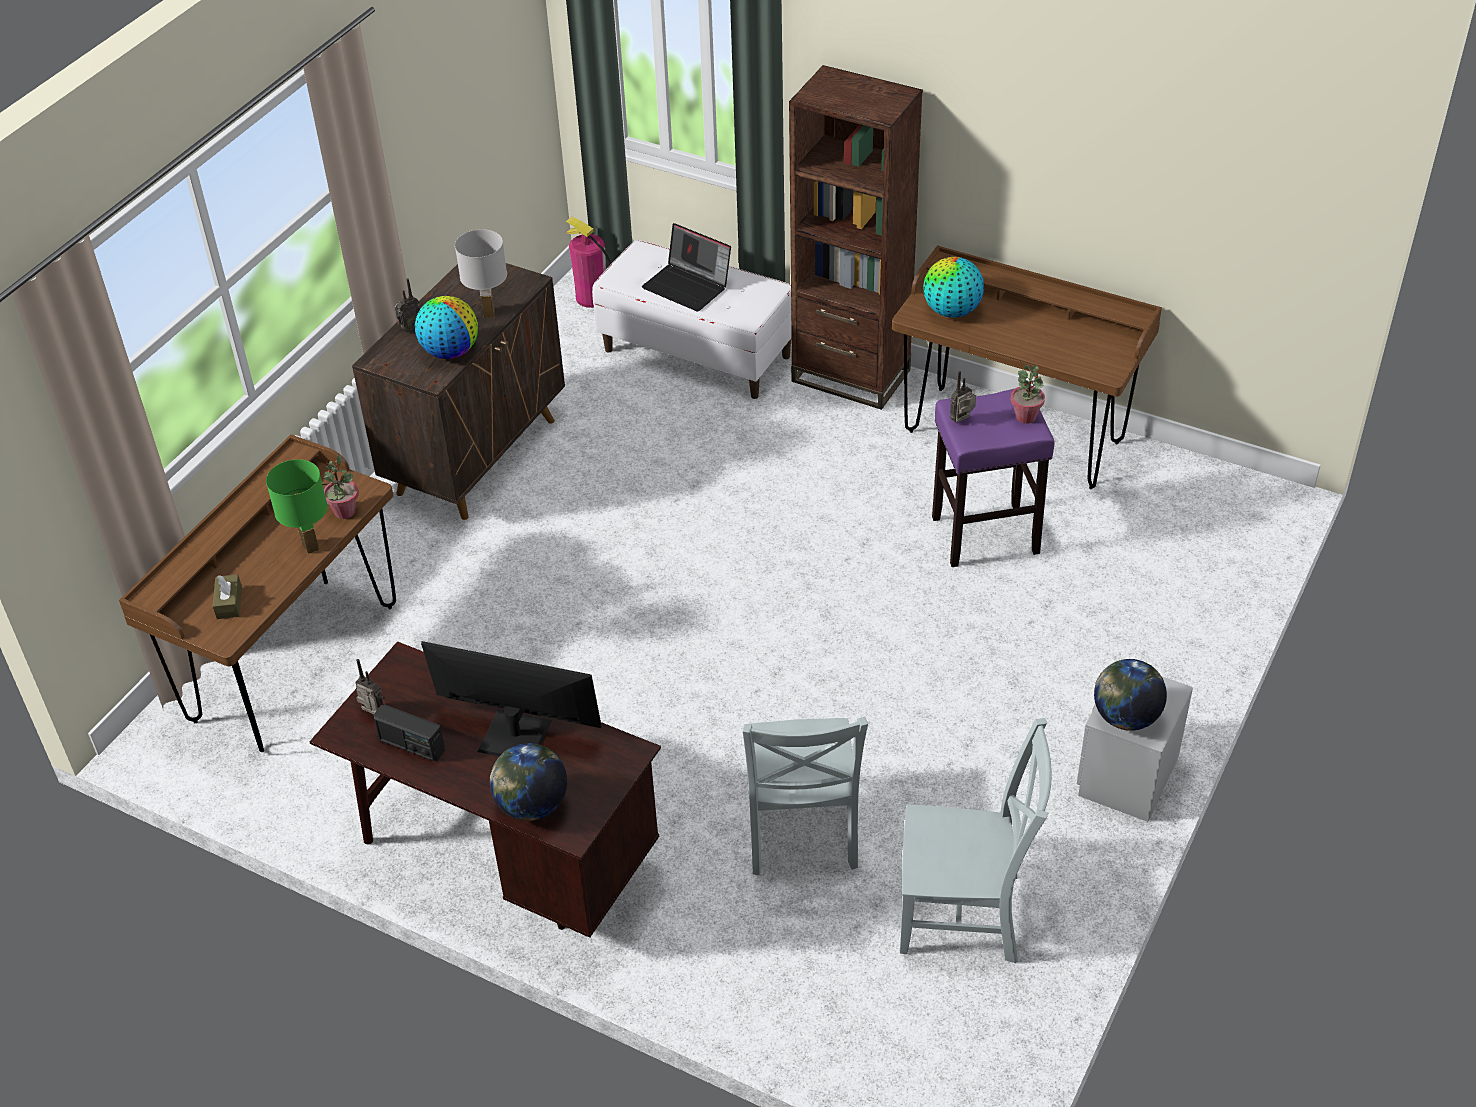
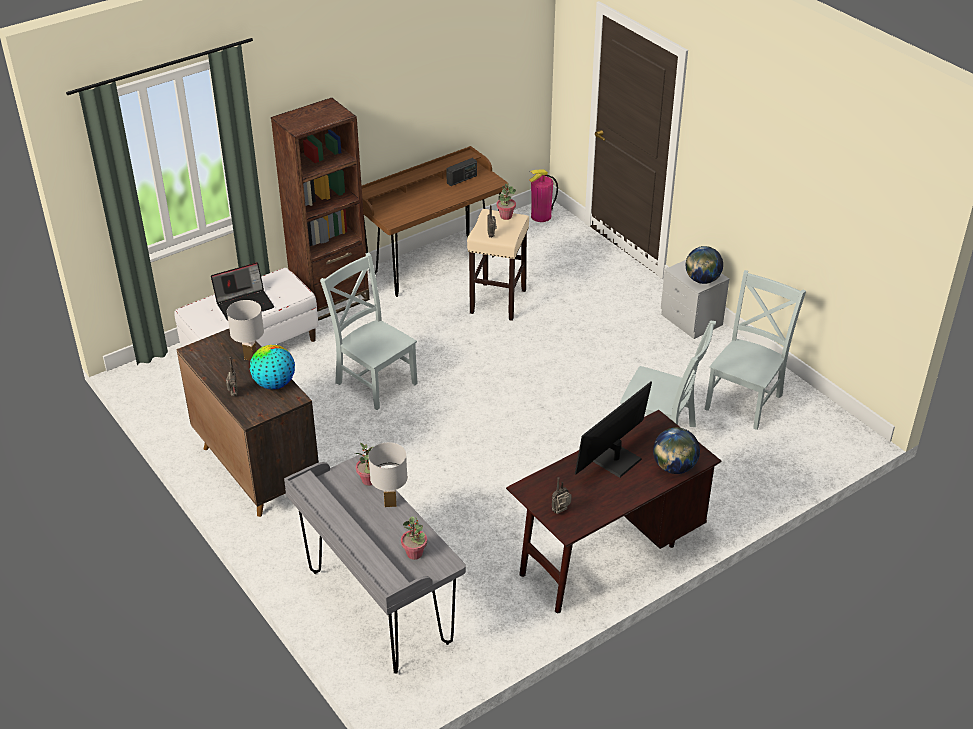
camera: 65 degrees left, 5 degrees down
brown desk [119,434,396,752] -> grey desk [284,455,466,674]
brown tissue box [213,574,242,619] -> potted plant [401,516,427,560]
green table lamp [266,459,328,554] -> white table lamp [368,442,408,507]
radio [373,705,445,761] -> radio moved to [446,158,477,186]
fire extinguisher [565,216,612,308] -> fire extinguisher moved to [529,169,558,222]
globe [923,257,984,318] -> none
purple stool [932,388,1055,567] -> beige stool [467,209,529,321]
none -> grey chair [320,252,418,410]

